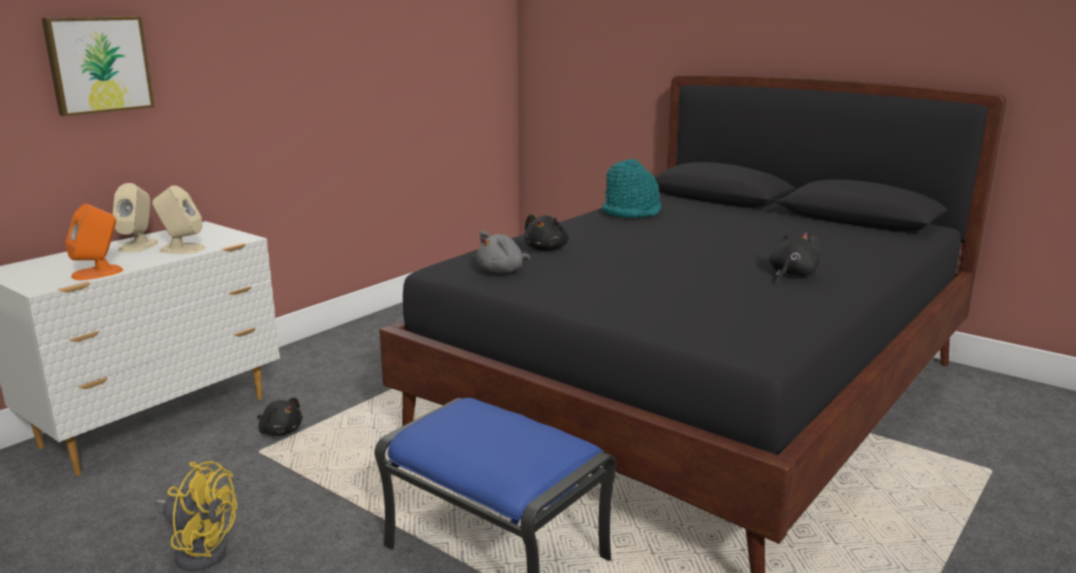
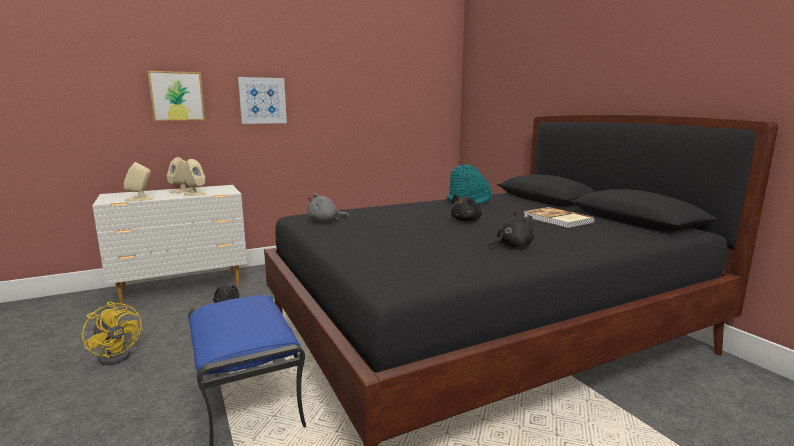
camera: 25 degrees right, 5 degrees down
orange speaker [66,204,123,280] -> beige speaker [123,162,153,201]
black plush toy [524,214,569,251] -> black plush toy moved to [451,194,482,221]
none -> picture [238,77,287,124]
none -> book [523,207,595,228]

